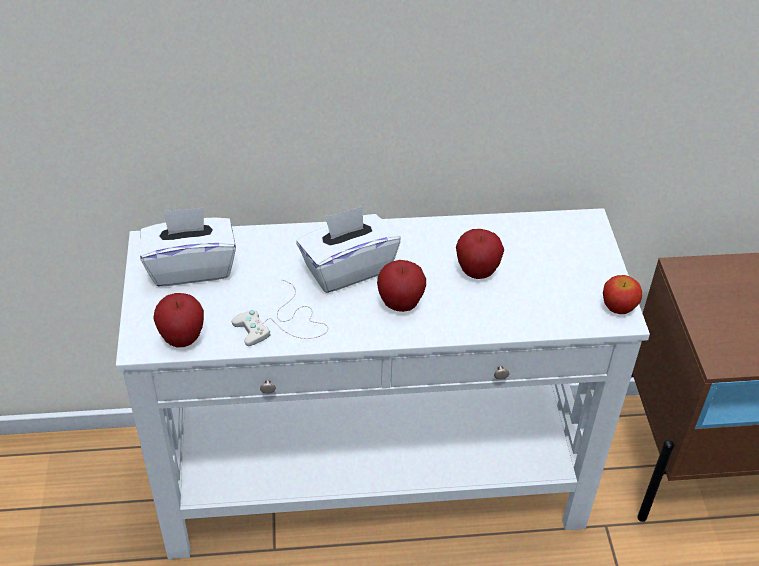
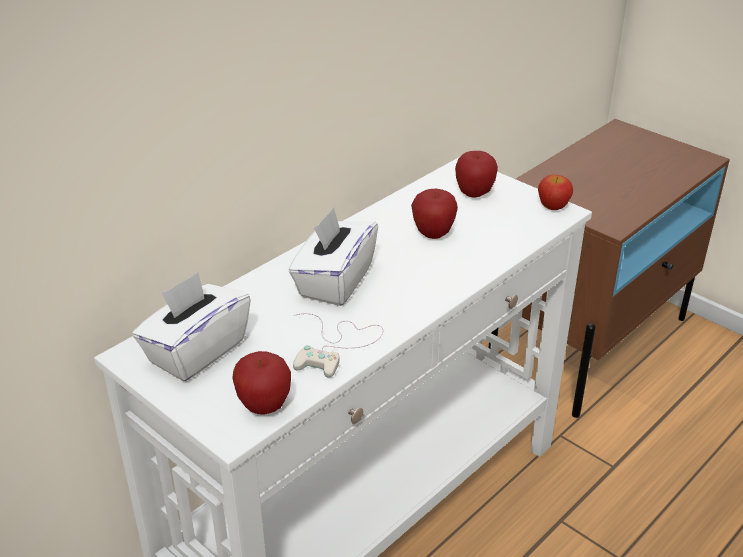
camera: 40 degrees left, 10 degrees down
apple [377,260,426,312] -> apple moved to [455,151,498,197]

